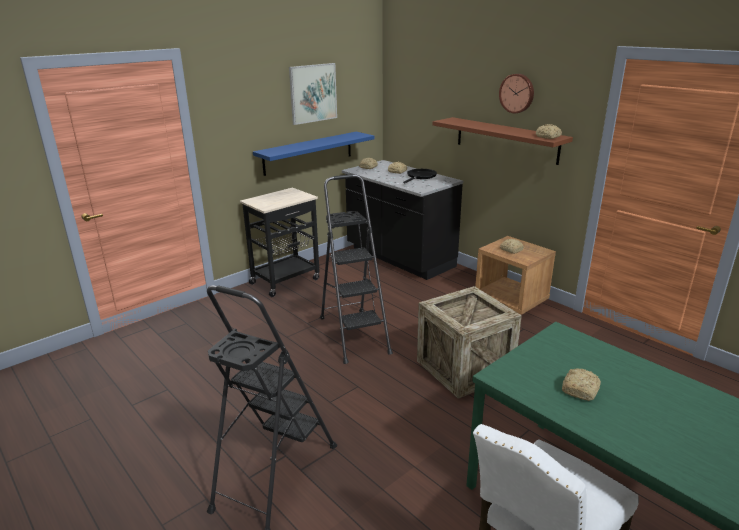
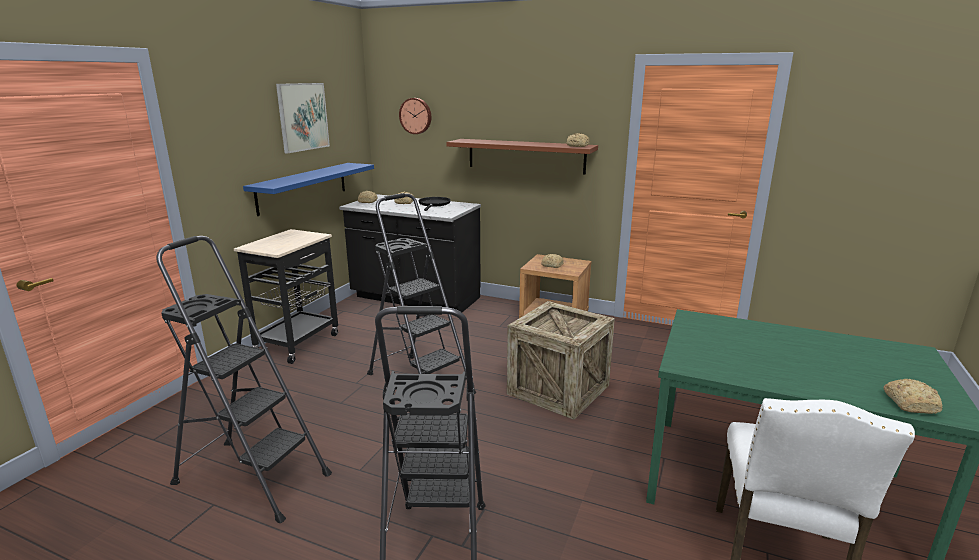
camera: 25 degrees left, 5 degrees down
wall clock [499,74,534,113] -> wall clock moved to [399,98,431,134]
bread [562,368,601,401] -> bread moved to [884,379,942,414]
none -> step ladder [156,236,332,523]

